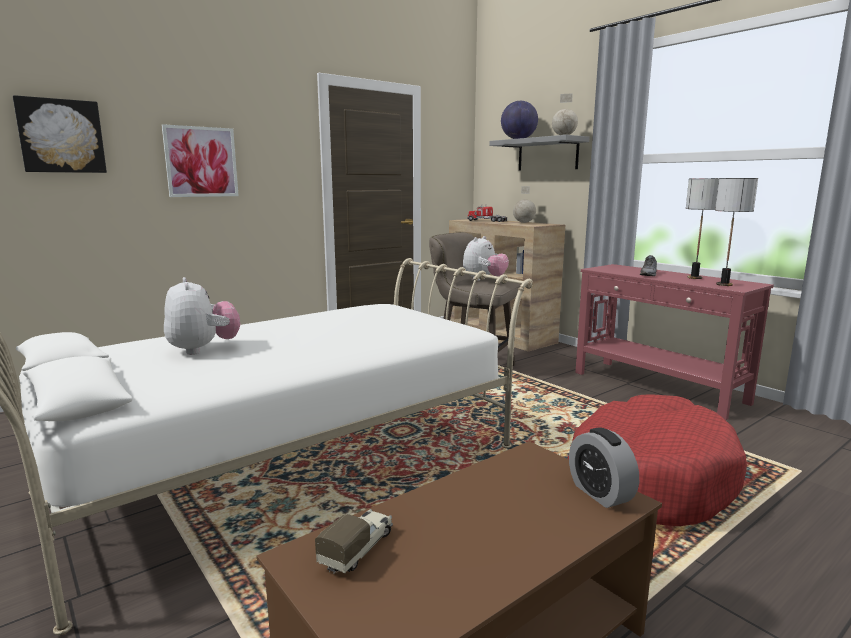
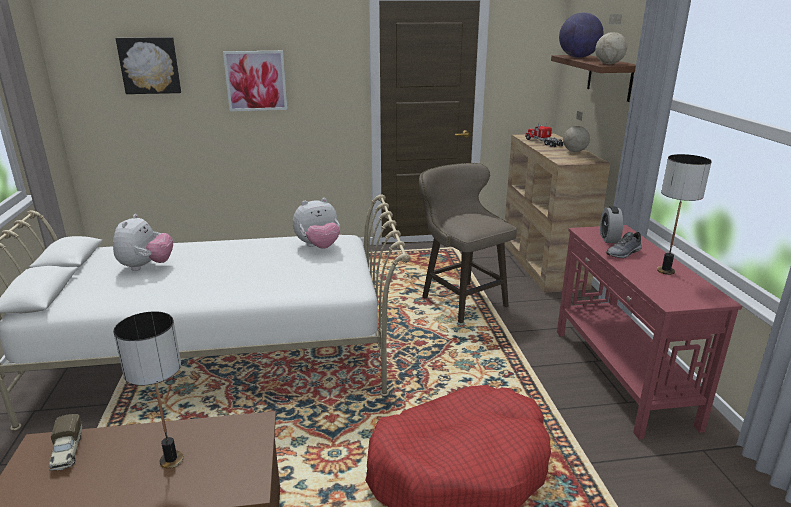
camera: 30 degrees right, 10 degrees up
toy truck [315,509,393,574] -> toy truck turned 105 degrees clockwise [49,414,82,471]
plush toy [463,236,509,281] -> plush toy moved to [293,198,340,249]
grey shelf [489,135,589,171] -> brown shelf [551,55,636,102]
alarm clock [569,427,639,508] -> alarm clock moved to [600,206,623,243]
table lamp [715,178,758,286] -> table lamp moved to [113,311,184,469]

